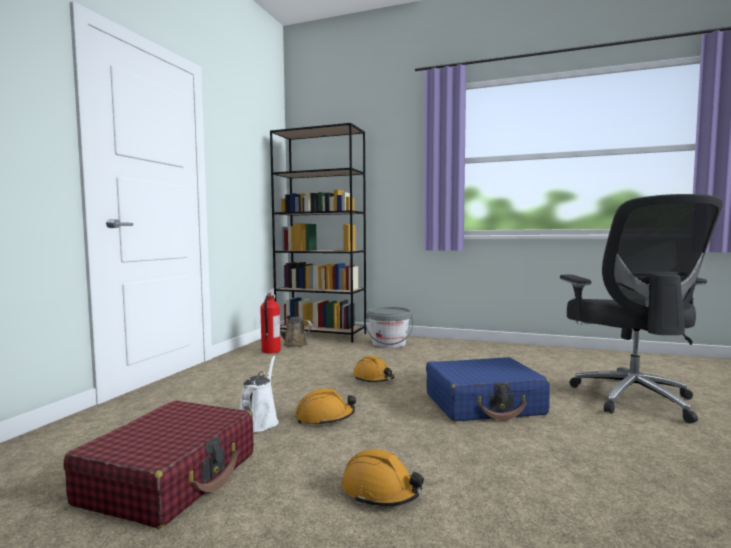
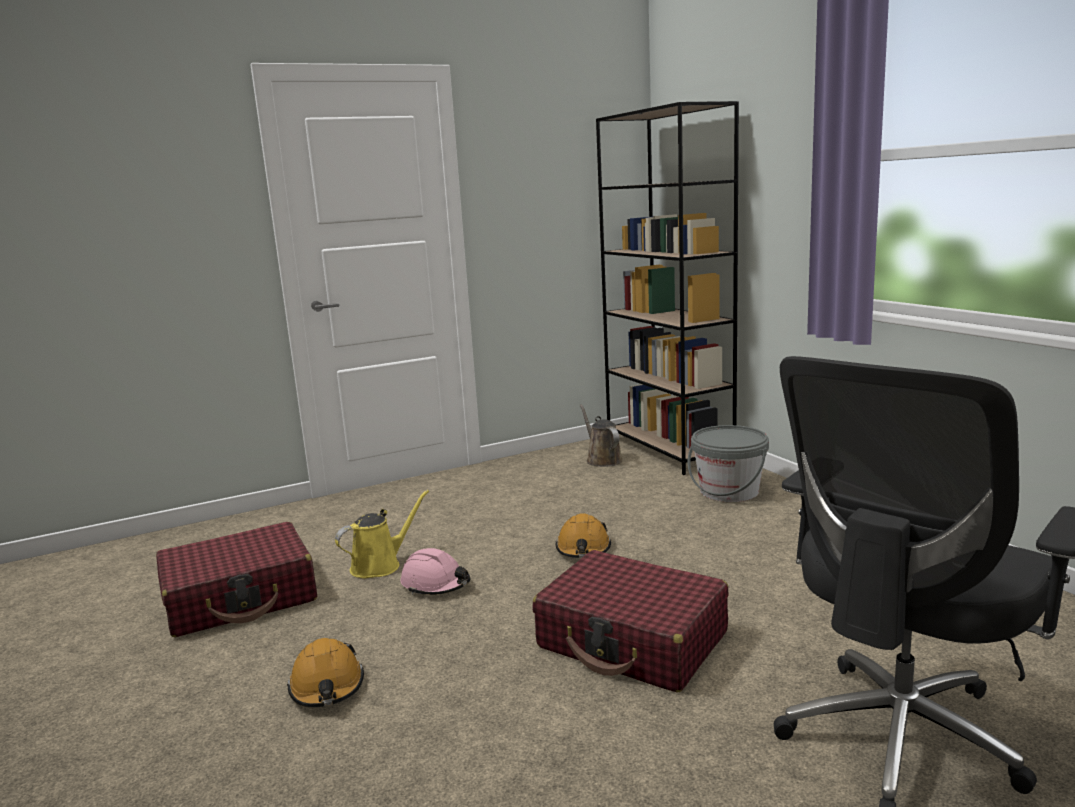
camera: 45 degrees right, 10 degrees up
white watering can [239,355,279,432] -> yellow watering can [335,490,429,578]
fire extinguisher [260,288,281,354] -> none
orange hard hat [295,388,356,426] -> pink hard hat [400,548,470,595]
blue suitcase [426,357,550,422] -> red suitcase [532,550,729,692]

